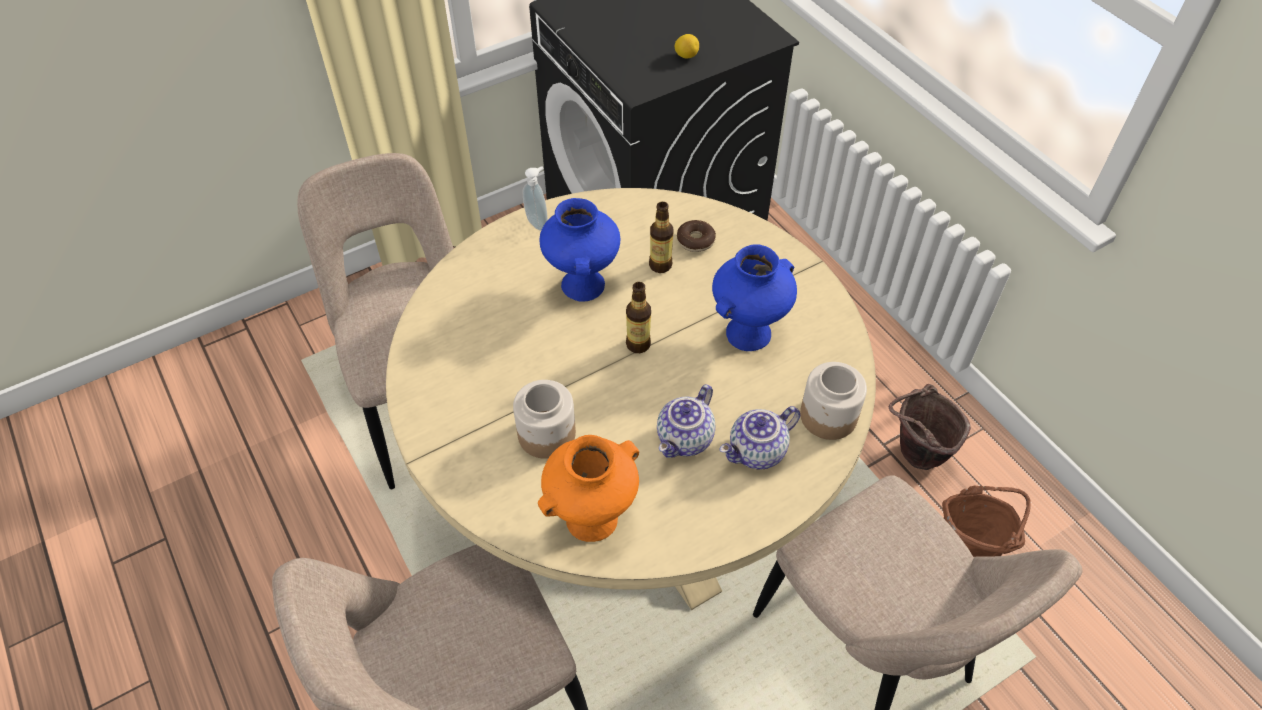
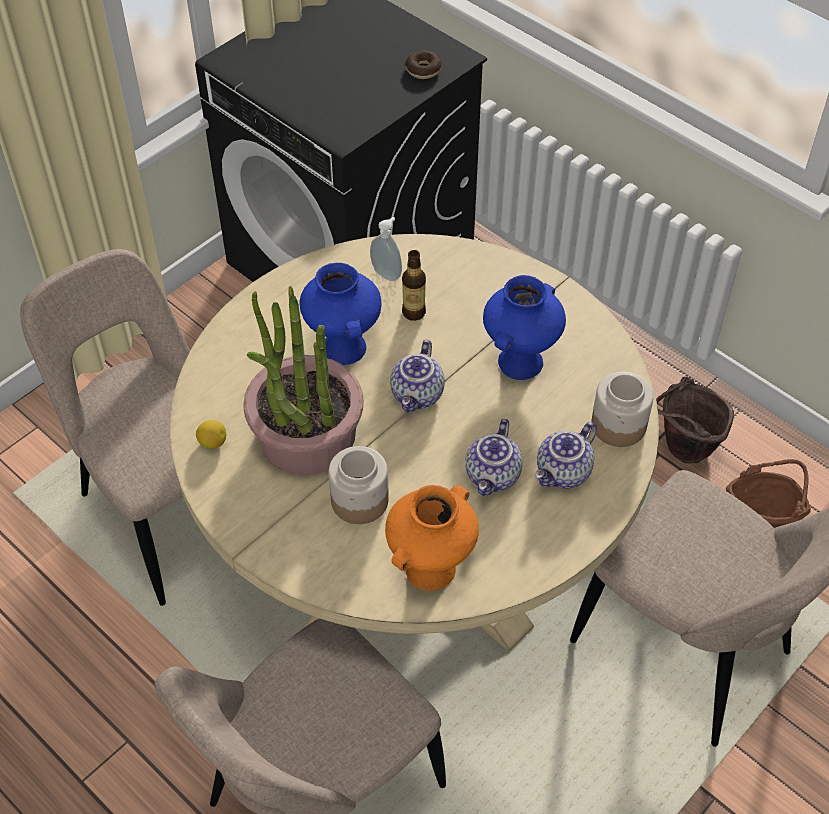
camera: 15 degrees left, 0 degrees up
soap dispenser [523,166,548,230] -> soap dispenser moved to [370,217,402,281]
bottle [626,282,651,353] -> teapot [390,340,445,412]
lemon [675,34,699,58] -> lemon moved to [196,420,226,449]
donut [677,220,716,252] -> donut moved to [405,50,442,79]
none -> potted plant [243,286,364,474]

